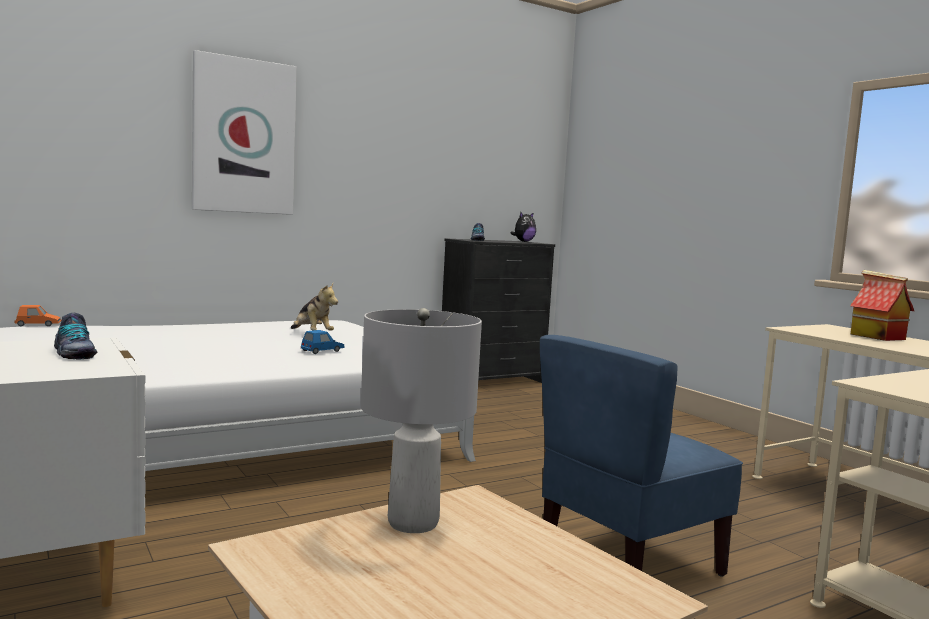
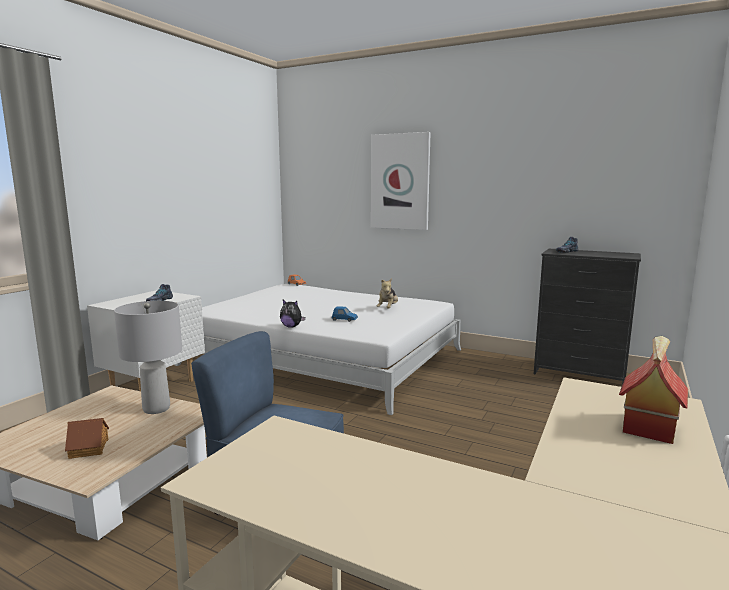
camera: 60 degrees right, 5 degrees up
plush toy [511,212,536,242] -> plush toy moved to [280,300,305,328]
none -> toy house [65,418,109,459]

